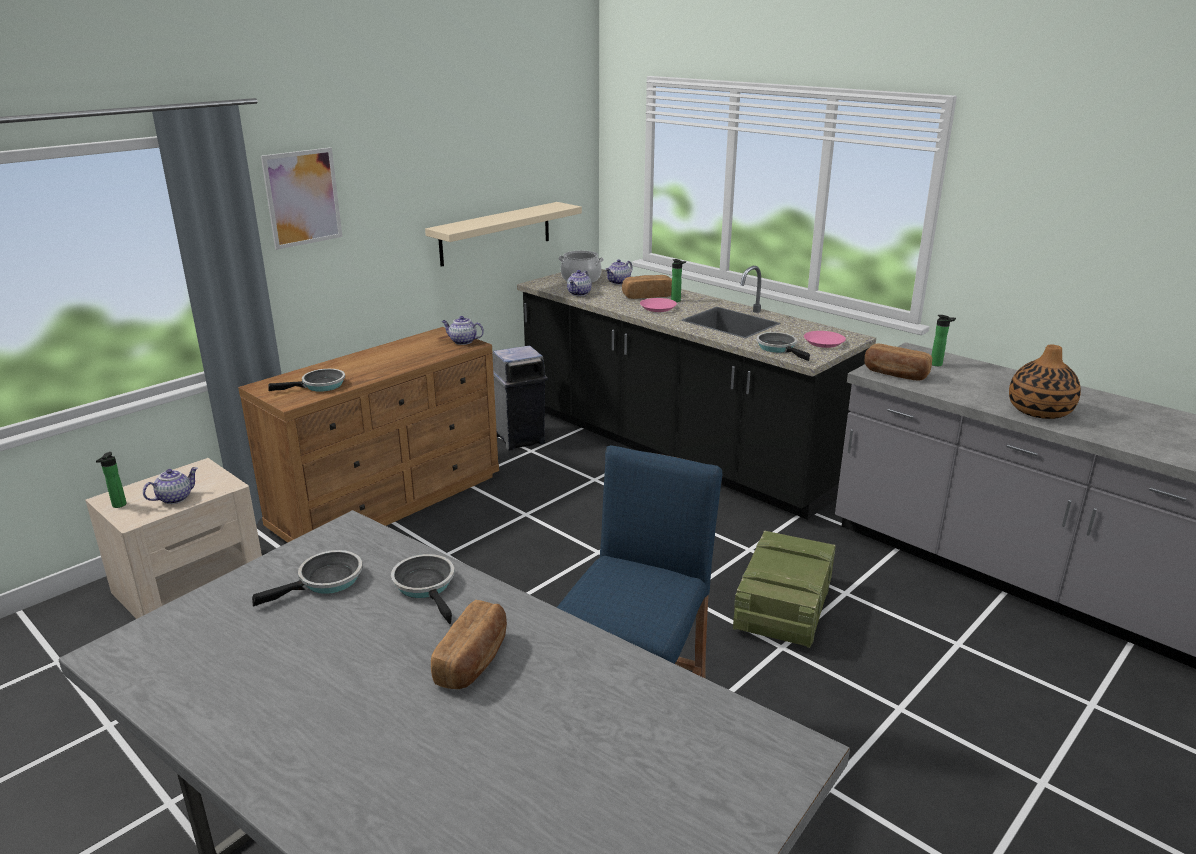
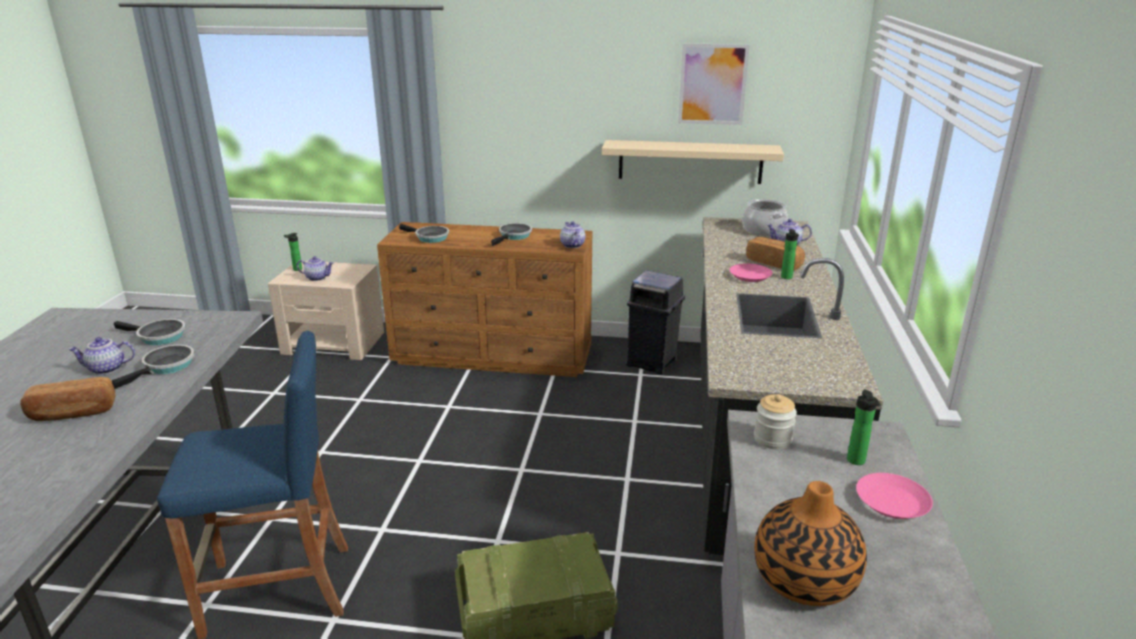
camera: 55 degrees right, 0 degrees up
picture [261,147,343,250] -> picture moved to [678,43,750,125]
teapot [567,270,592,296] -> teapot moved to [68,337,135,375]
frying pan [757,332,810,361] -> frying pan moved to [491,223,532,246]
pink plate [804,331,846,348] -> pink plate moved to [856,473,933,519]
bread [865,344,932,380] -> jar [754,394,797,449]

